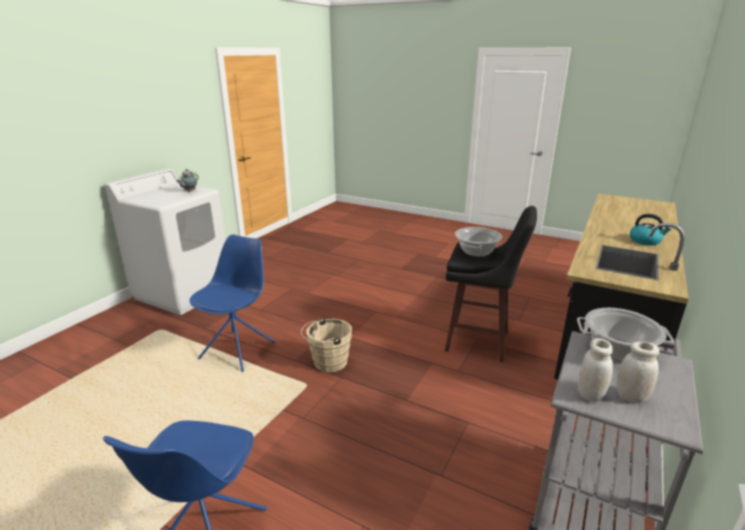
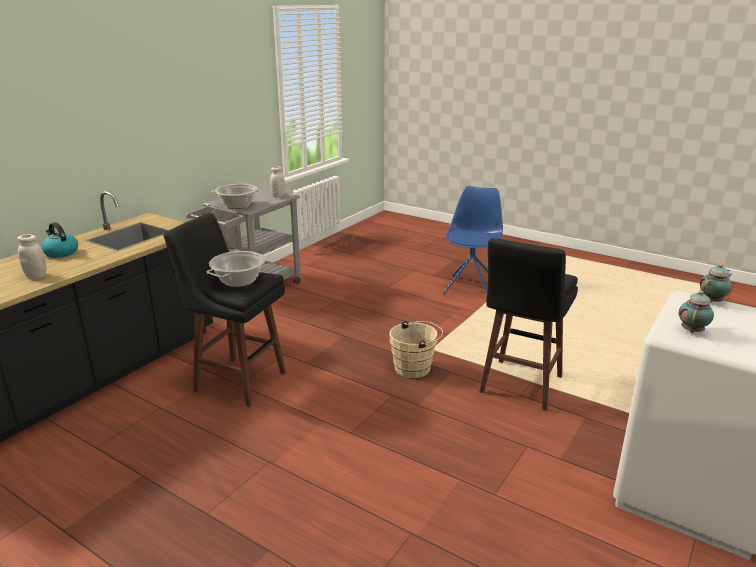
camera: 175 degrees left, 0 degrees up
blue chair [190,234,275,372] -> black stool [479,238,578,411]
white jar [617,342,660,403] -> white jar moved to [17,234,47,279]
none -> teapot [700,264,732,302]

